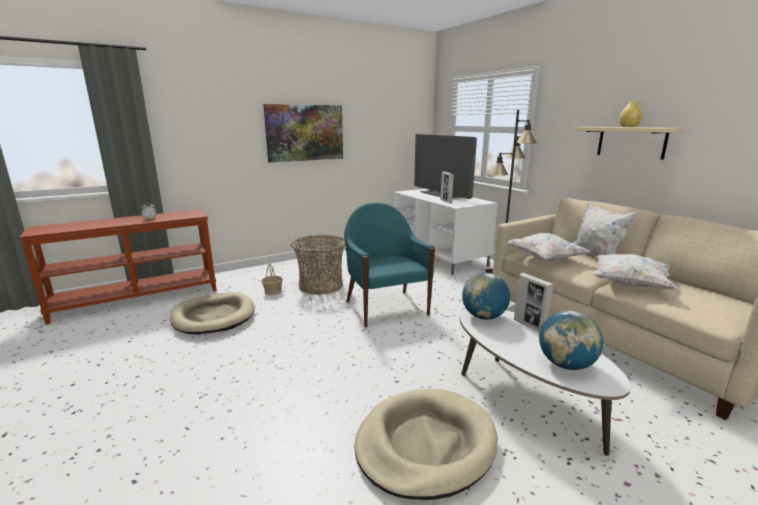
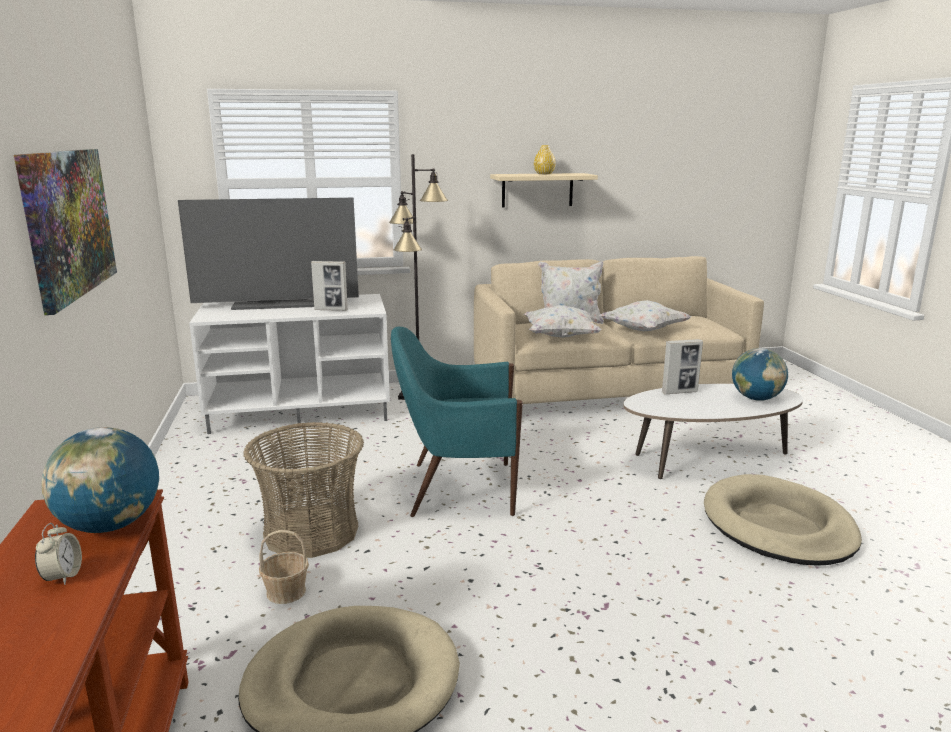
camera: 70 degrees left, 0 degrees up
globe [462,273,510,320] -> globe moved to [41,427,159,533]

